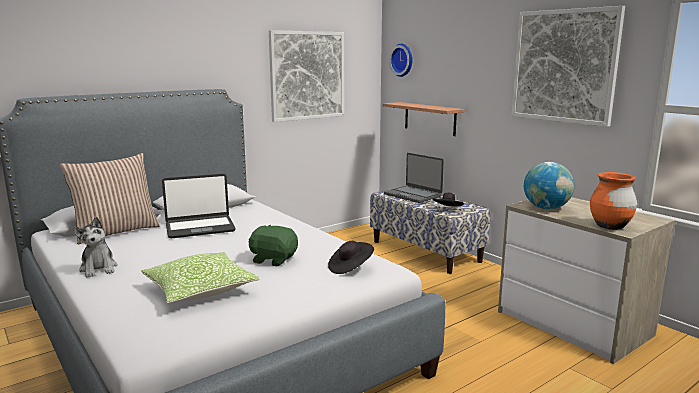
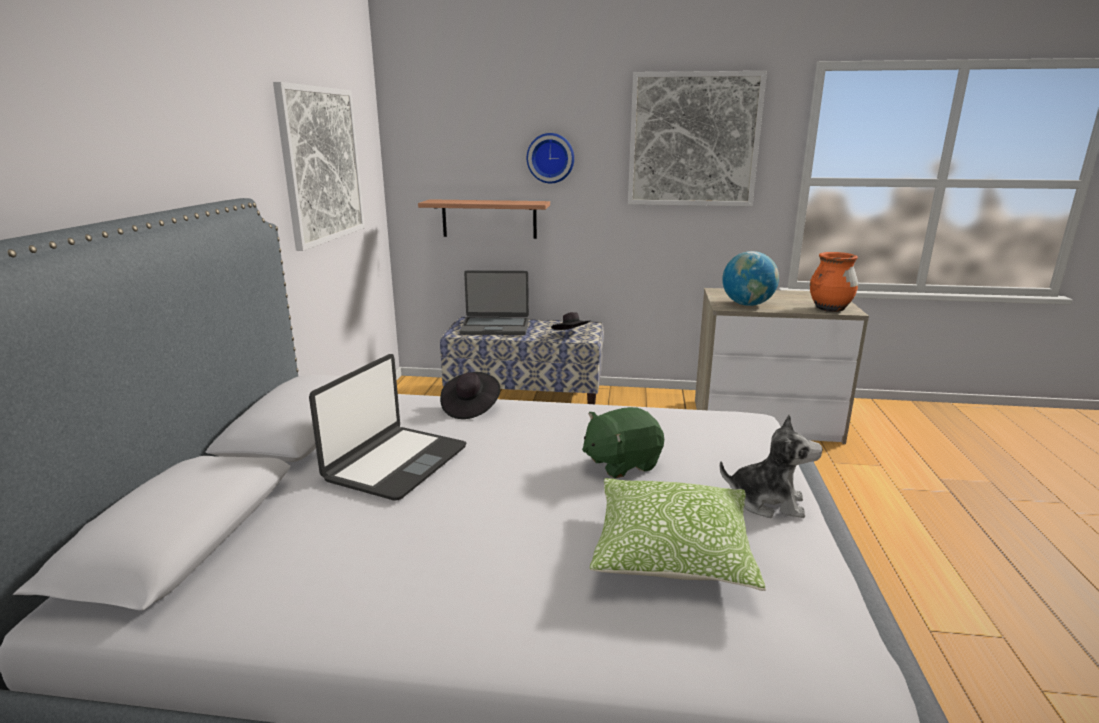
camera: 45 degrees left, 5 degrees up
pillow [60,153,160,244] -> none
plush toy [73,217,117,278] -> plush toy moved to [719,414,823,518]
black hat [328,241,374,274] -> black hat moved to [440,372,500,419]
wall clock [389,44,413,77] -> wall clock moved to [527,133,574,183]

